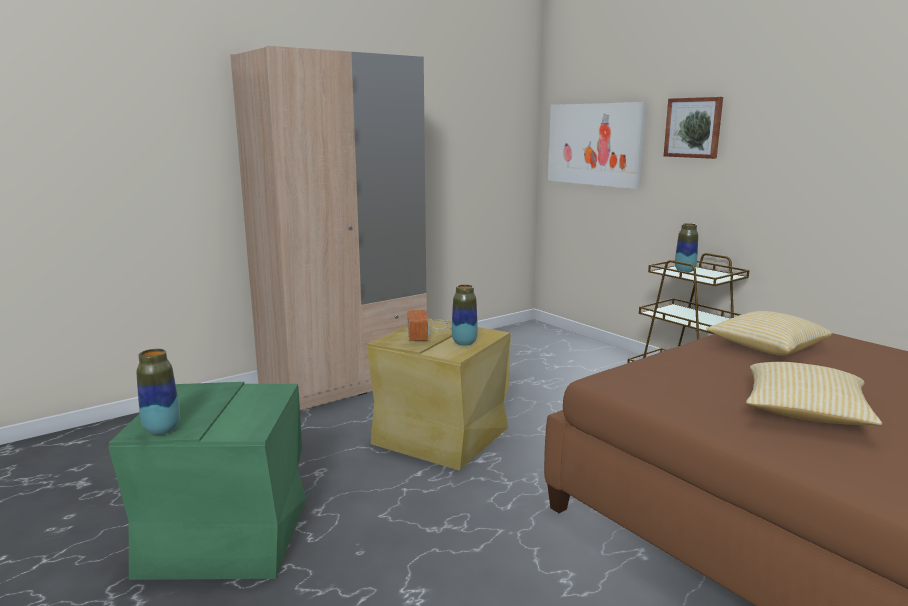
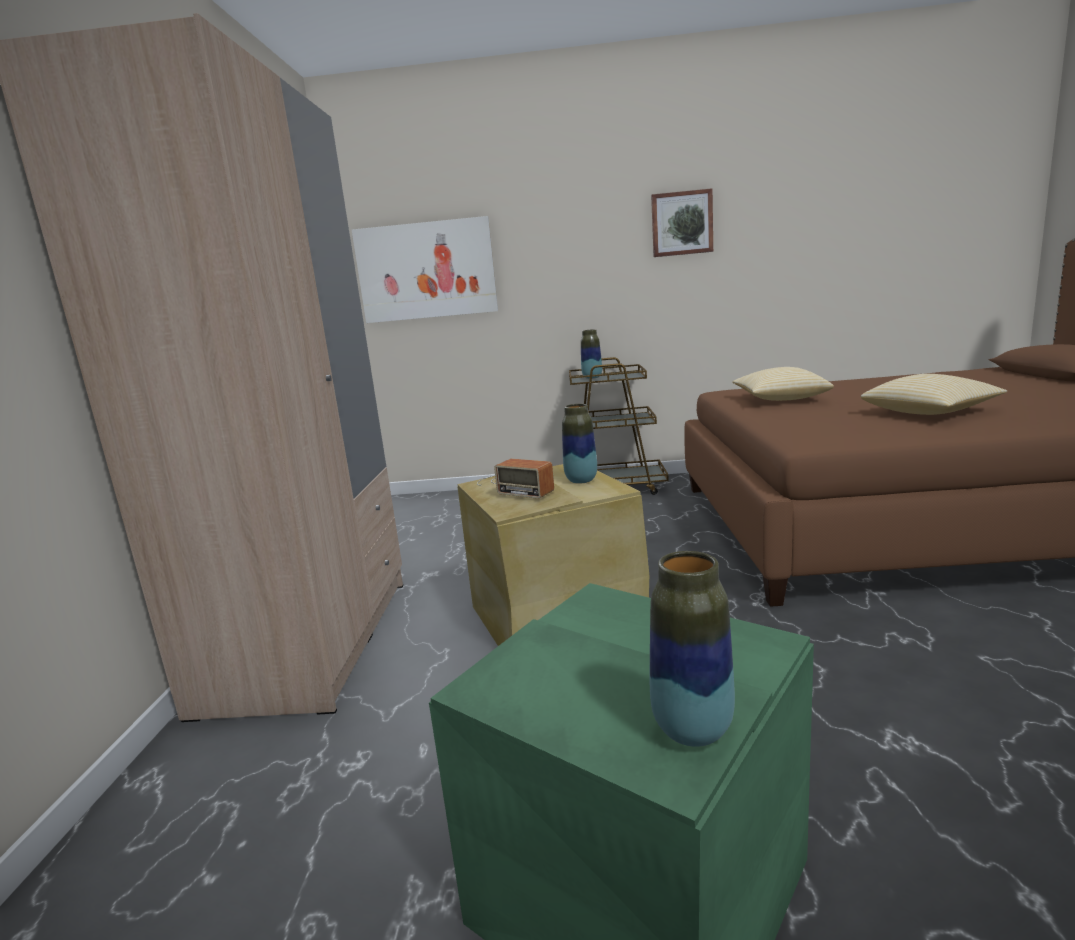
camera: 50 degrees left, 0 degrees up
picture [664,97,723,159] -> picture moved to [651,188,713,257]

